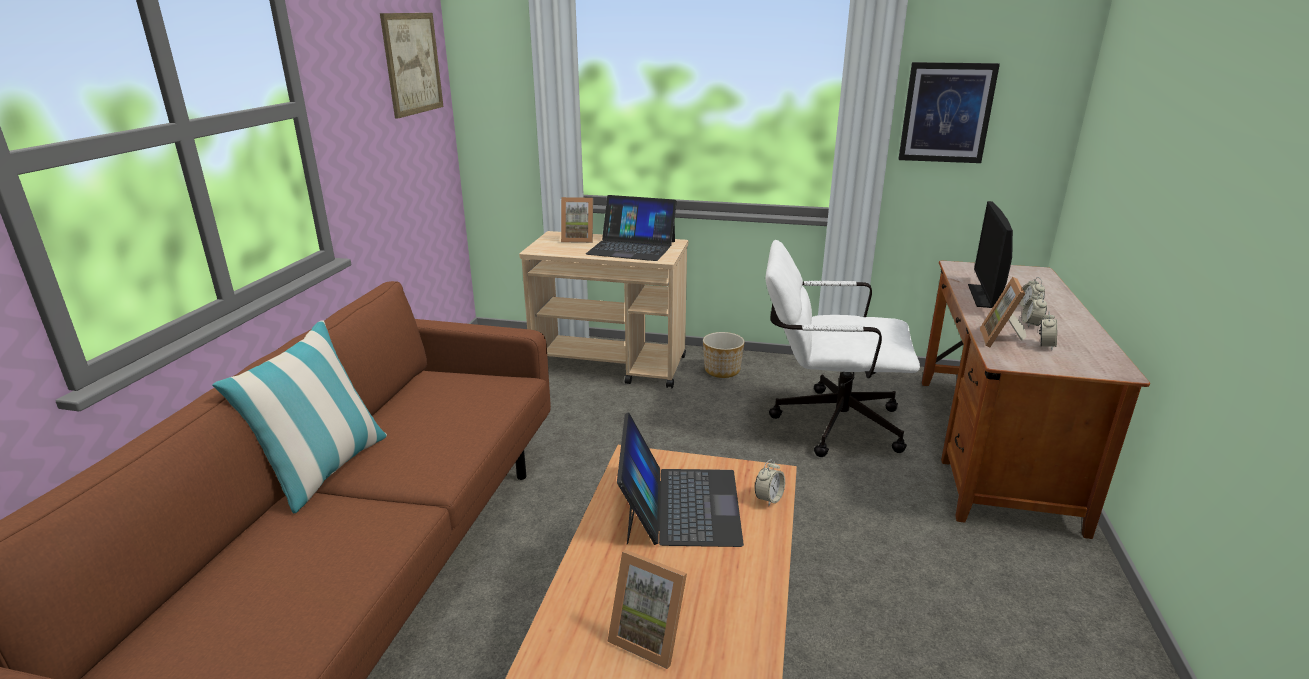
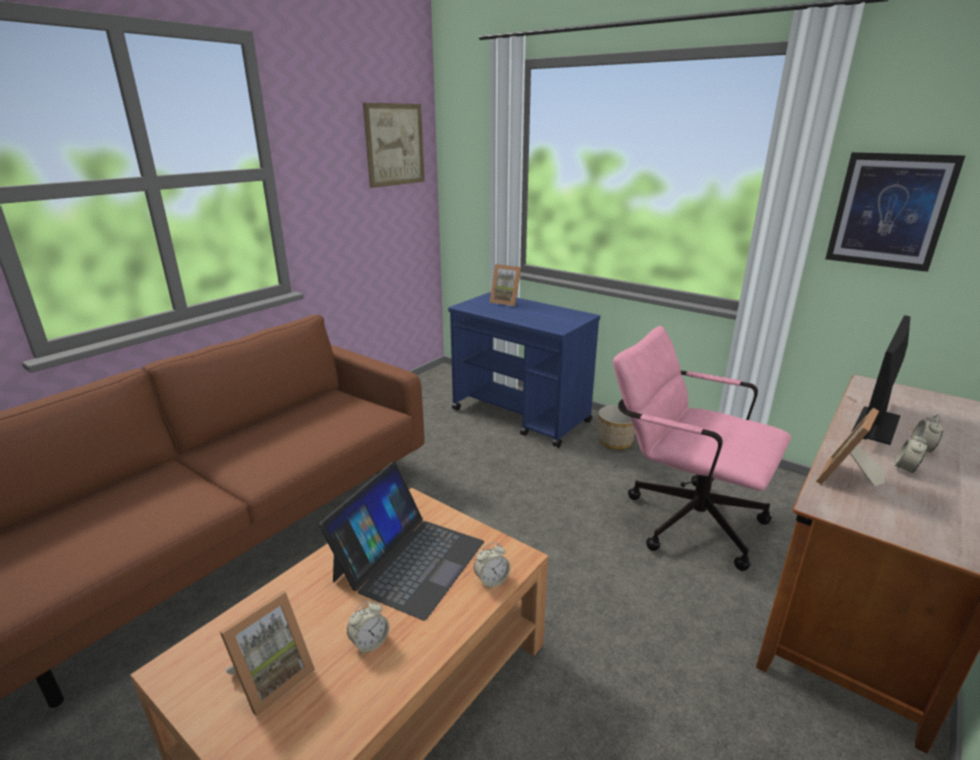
camera: 25 degrees right, 0 degrees up
pillow [212,320,387,513] -> none
beige cart [519,231,688,388] -> blue cart [448,292,600,448]
laptop [586,195,677,261] -> none
picture frame [607,550,687,669] -> picture frame turned 105 degrees counterclockwise [220,590,315,716]
white office chair [766,240,920,457] -> pink office chair [613,326,791,571]
alarm clock [1039,311,1057,350] -> alarm clock moved to [347,600,389,655]

